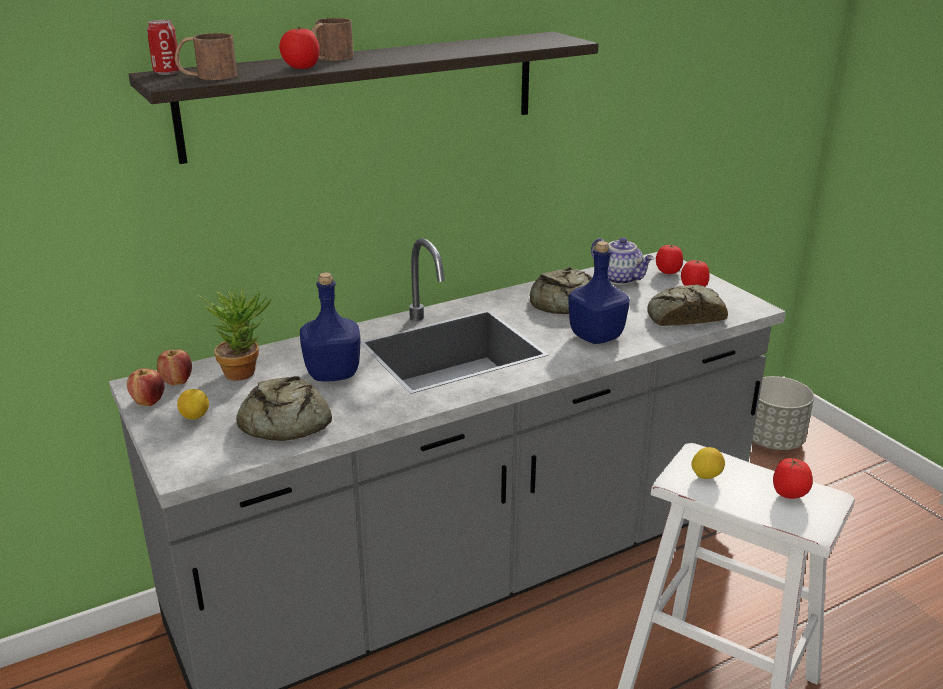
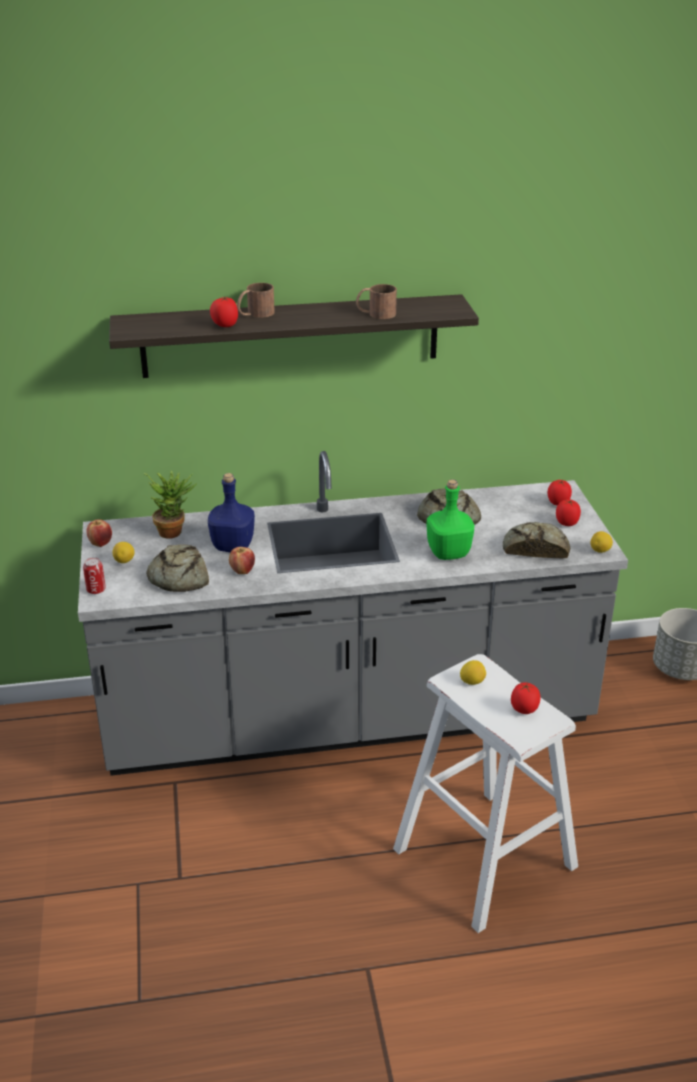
camera: 20 degrees right, 5 degrees up
can [147,20,180,75] -> can moved to [83,557,106,594]
apple [157,350,192,386] -> apple moved to [229,547,255,574]
brown mug [175,33,237,80] -> brown mug moved to [356,284,397,319]
blue bottle [568,241,630,344] -> green bottle [426,480,474,560]
teapot [591,237,654,285] -> none
none -> lemon [591,531,613,553]

